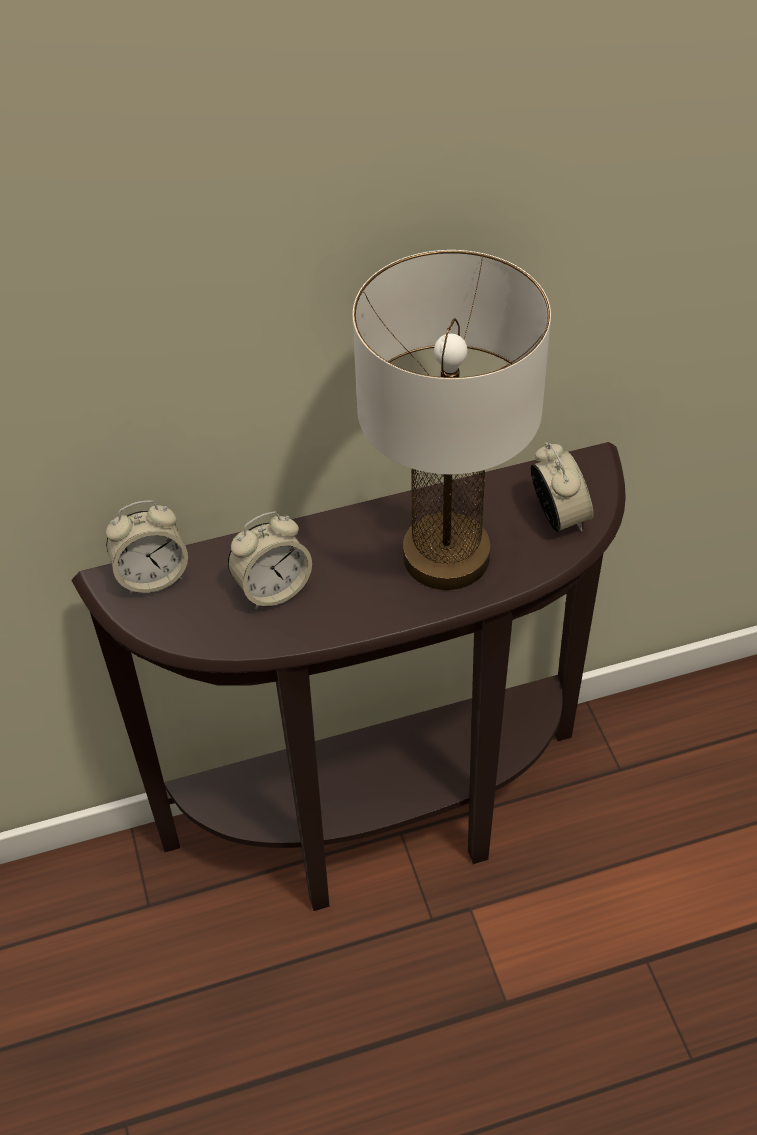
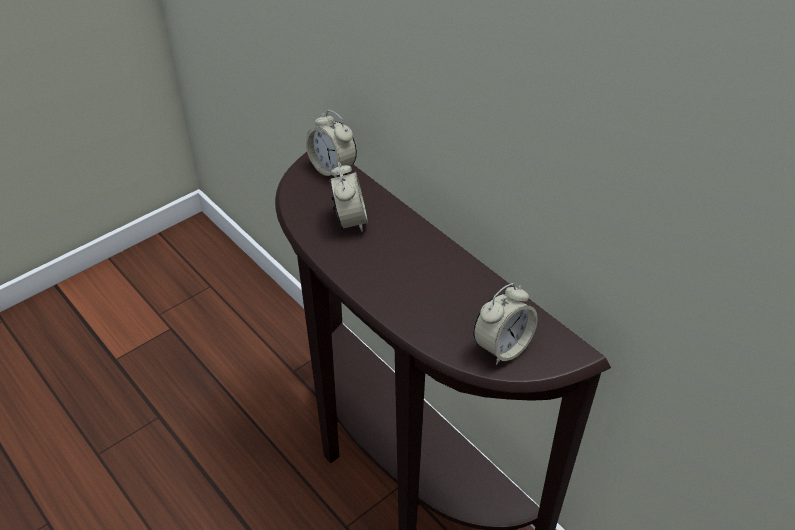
camera: 65 degrees right, 5 degrees down
alarm clock [228,512,312,609] -> alarm clock turned 135 degrees counterclockwise [330,162,368,232]
table lamp [353,250,551,590] -> none

